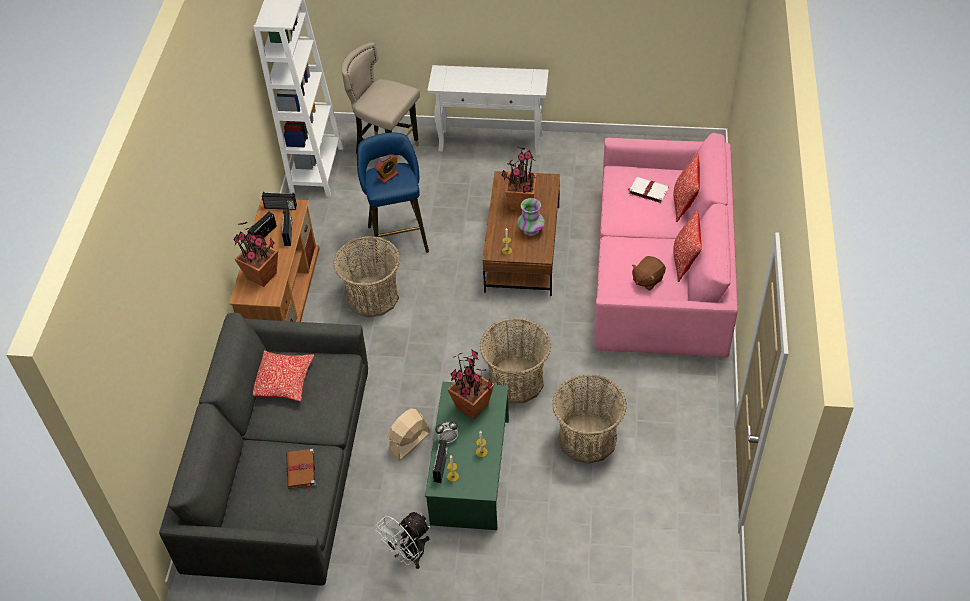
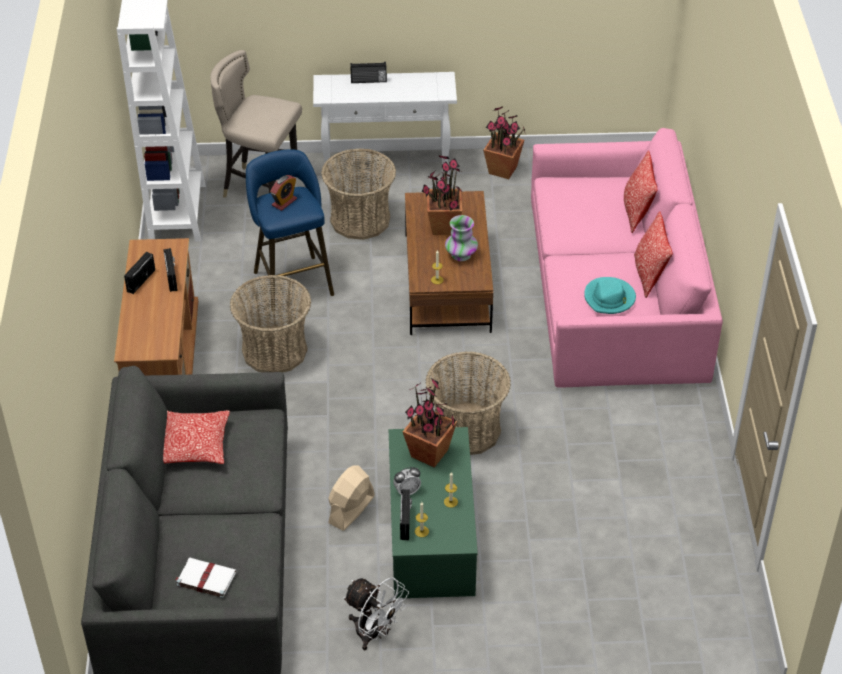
camera: 10 degrees left, 5 degrees down
potted plant [233,222,278,287] -> potted plant moved to [483,106,526,179]
radio [262,192,297,210] -> radio moved to [350,62,387,83]
brown book [287,448,316,489] -> none
white fan [376,512,430,569] -> white fan turned 90 degrees counterclockwise [343,578,409,650]
basket [552,374,627,464] -> basket moved to [321,148,396,240]
white book [628,177,669,203] -> white book moved to [175,557,236,598]
brown plush toy [632,256,666,291] -> turquoise hat [584,277,636,314]

